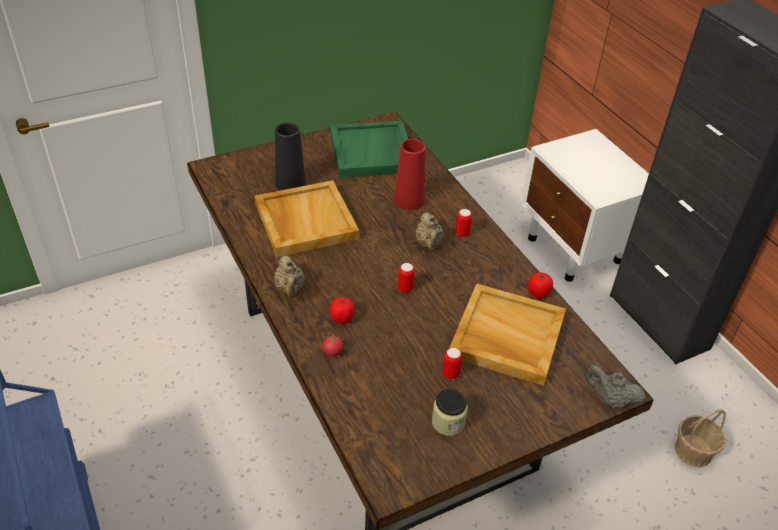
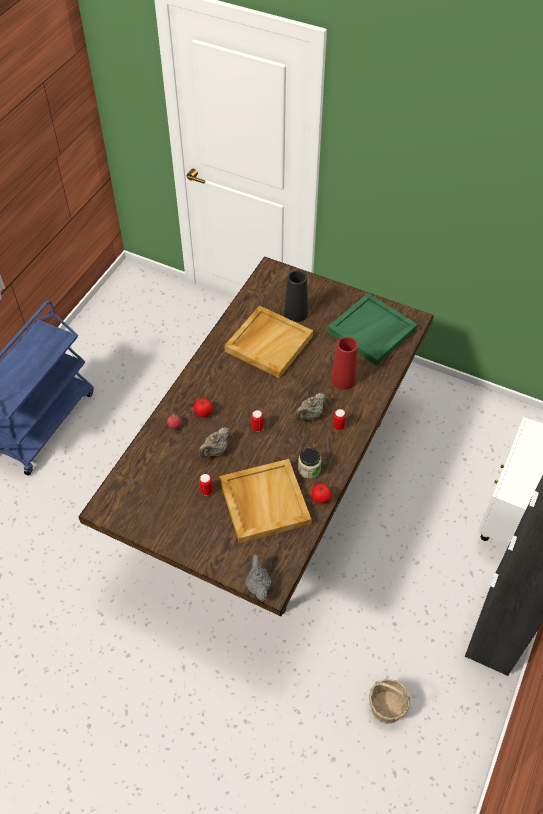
camera: 55 degrees right, 10 degrees up
beige teapot [274,255,305,298] -> beige teapot moved to [198,427,230,458]
jar [432,389,468,436] -> jar moved to [298,448,321,478]

